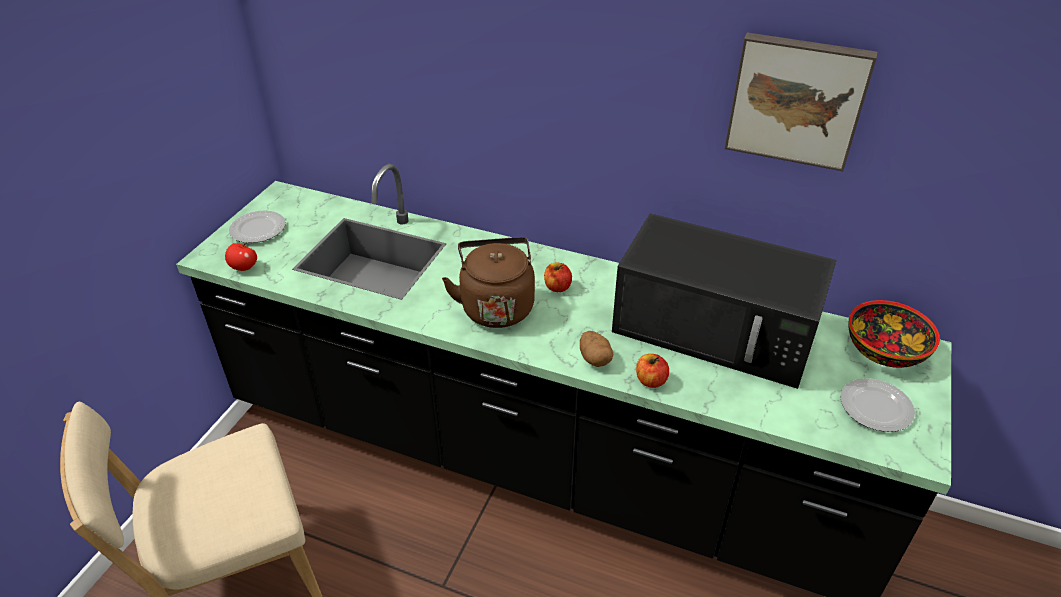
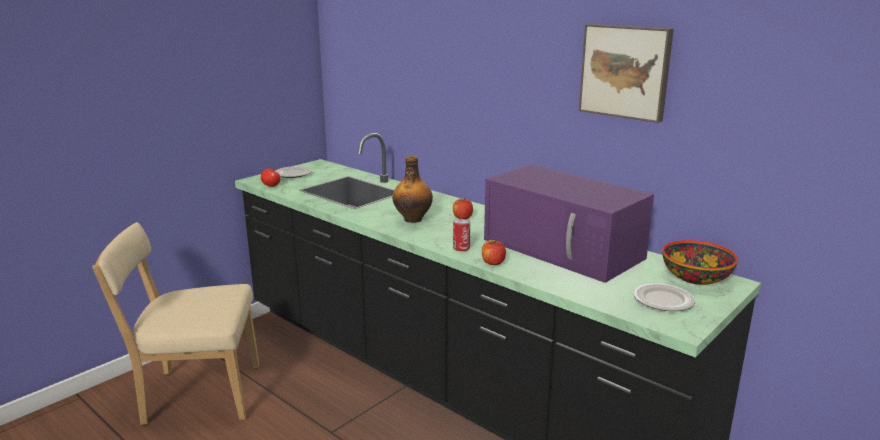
camera: 20 degrees right, 20 degrees down
brown kettle [442,237,535,328] -> bottle [392,156,433,223]
potato [580,331,613,367] -> can [453,219,470,251]
black microwave [612,213,836,389] -> purple microwave [484,165,654,283]

